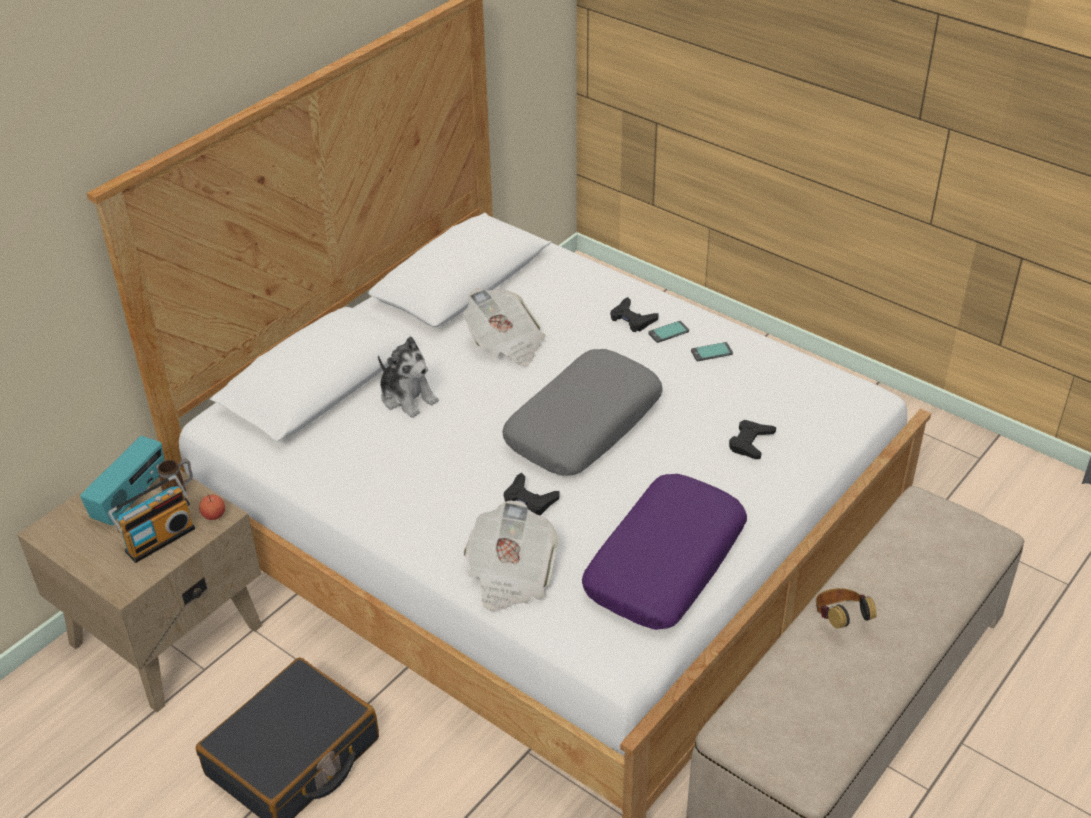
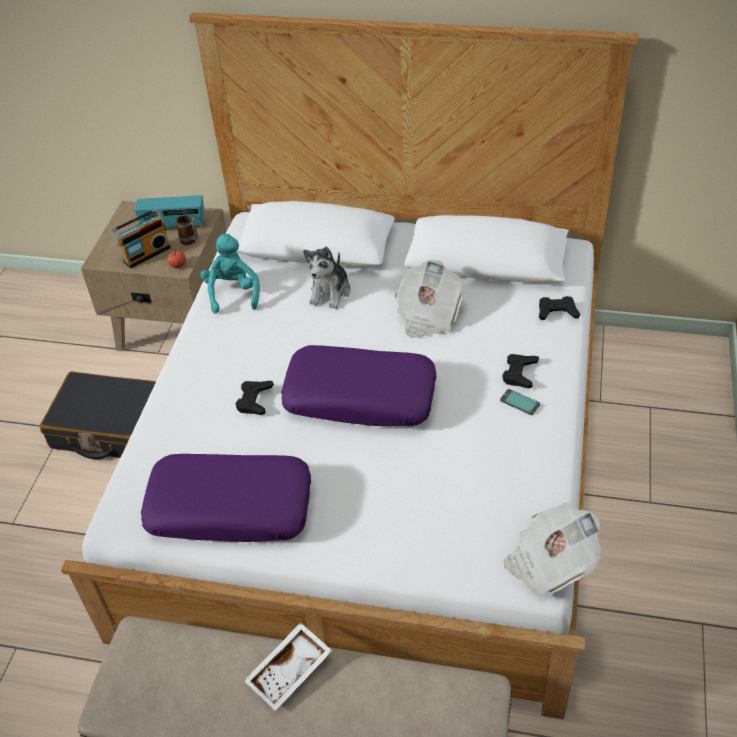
camera: 65 degrees right, 5 degrees up
radio [108,475,195,563] -> radio turned 60 degrees counterclockwise [111,208,171,269]
newspaper [464,501,559,611] -> newspaper moved to [504,503,602,597]
grey pillow [503,349,663,476] -> purple pillow [281,345,437,426]
phone [691,342,733,361] -> none
black game controller [729,420,776,459] -> black game controller moved to [539,296,580,320]
headphones [816,588,877,628] -> white tray [244,622,332,711]
none -> turquoise plush toy [200,234,260,314]

